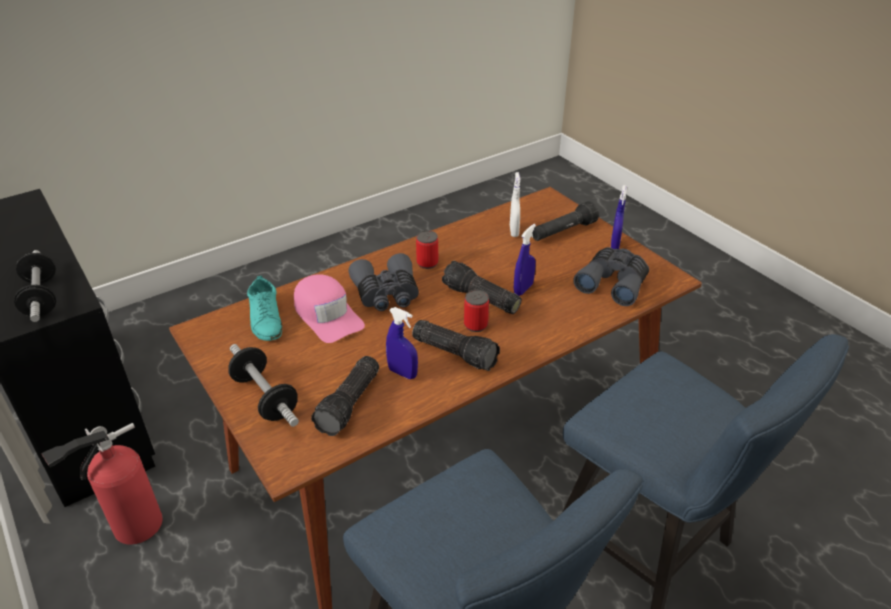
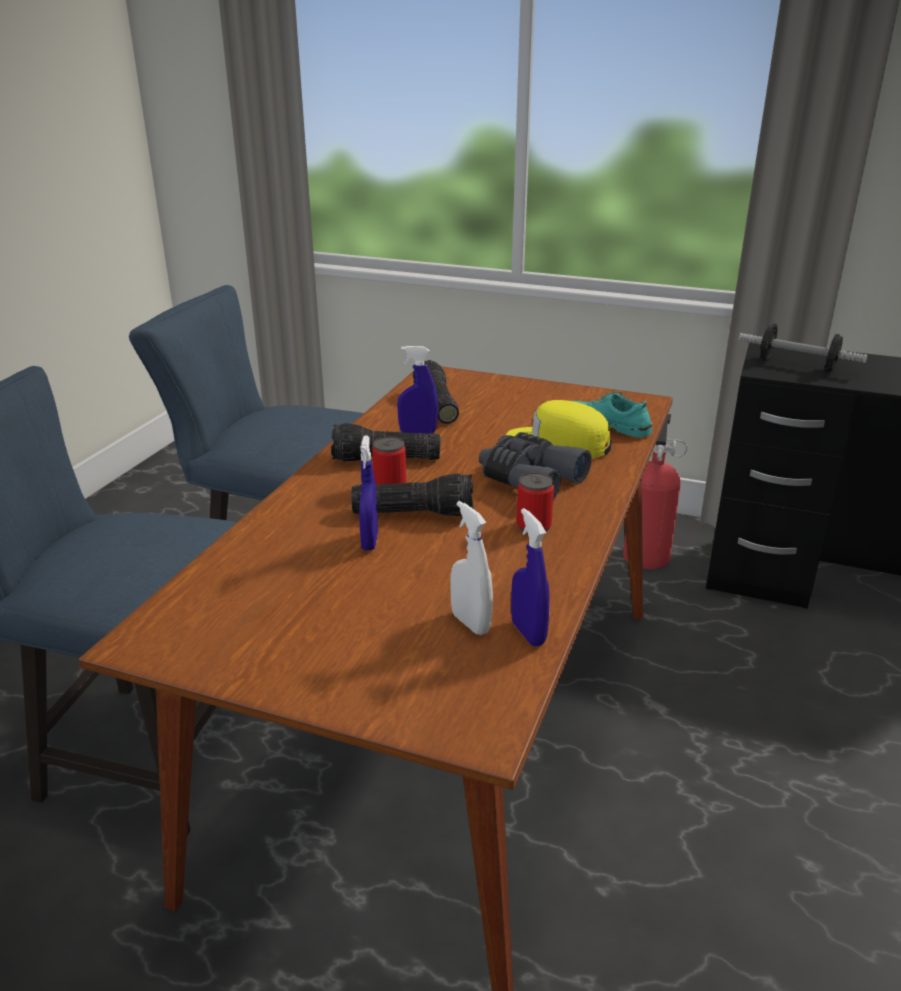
camera: 145 degrees right, 10 degrees down
dumbbell [228,344,299,427] -> none
pink cap [294,274,365,343] -> yellow cap [506,400,611,458]
black flashlight [532,201,599,241] -> none
grey binoculars [573,247,649,306] -> none
blue spray bottle [611,185,626,249] -> blue spray bottle moved to [511,508,550,647]

